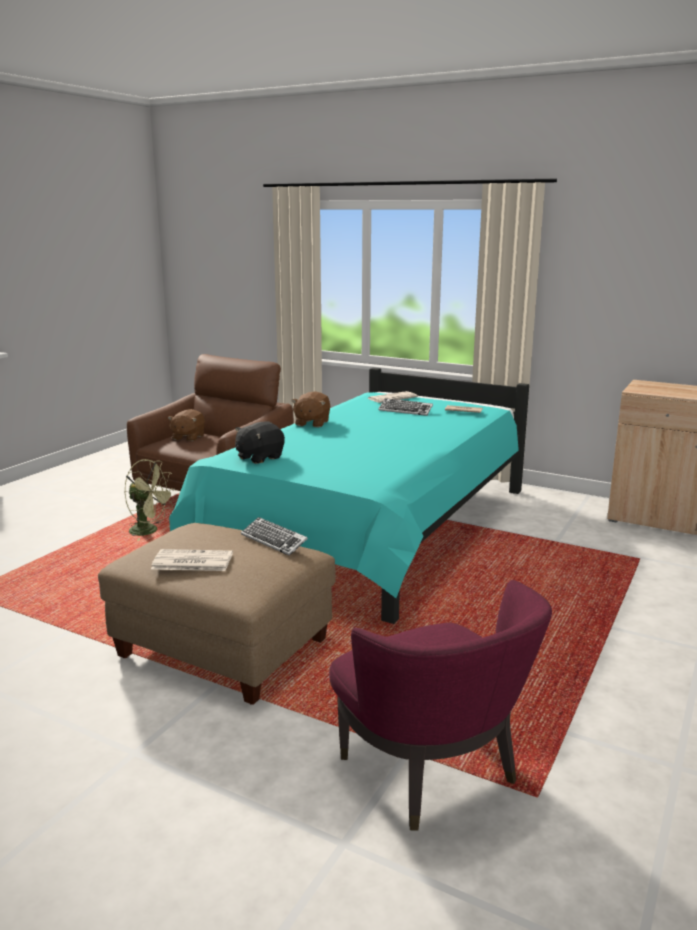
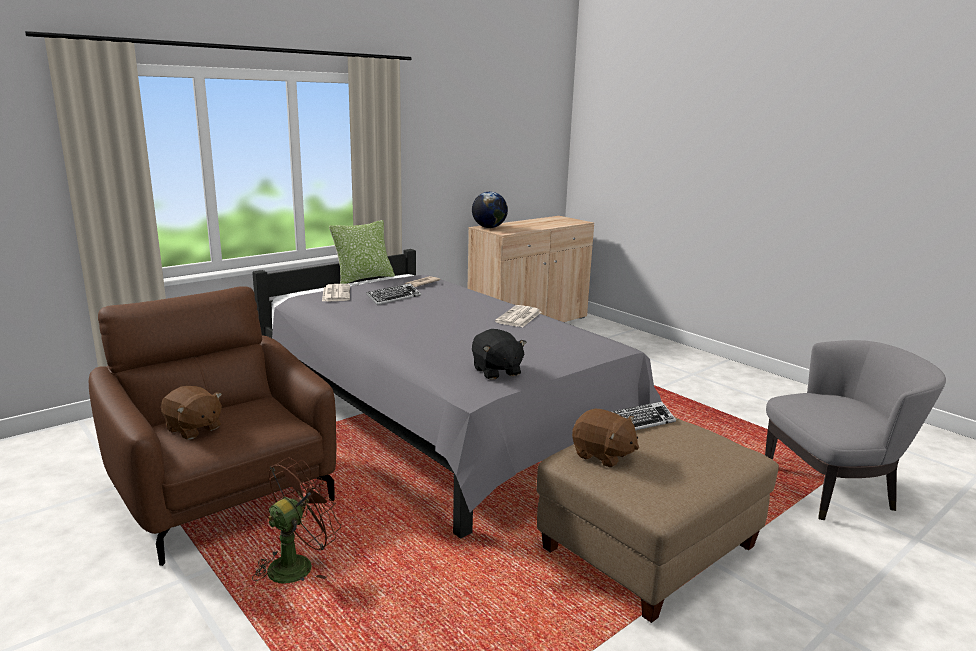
camera: 70 degrees left, 0 degrees up
green fan [125,459,176,541] -> brown fan [252,458,341,584]
newspaper [151,549,233,571] -> newspaper moved to [495,305,541,327]
turquoise bed [169,368,529,624] -> grey bed [252,249,661,538]
brown plush toy [291,391,330,427] -> brown plush toy moved to [572,409,639,468]
purple armchair [329,580,552,831] -> grey armchair [765,340,946,521]
none -> pillow [329,220,395,284]
none -> globe [472,192,508,228]

